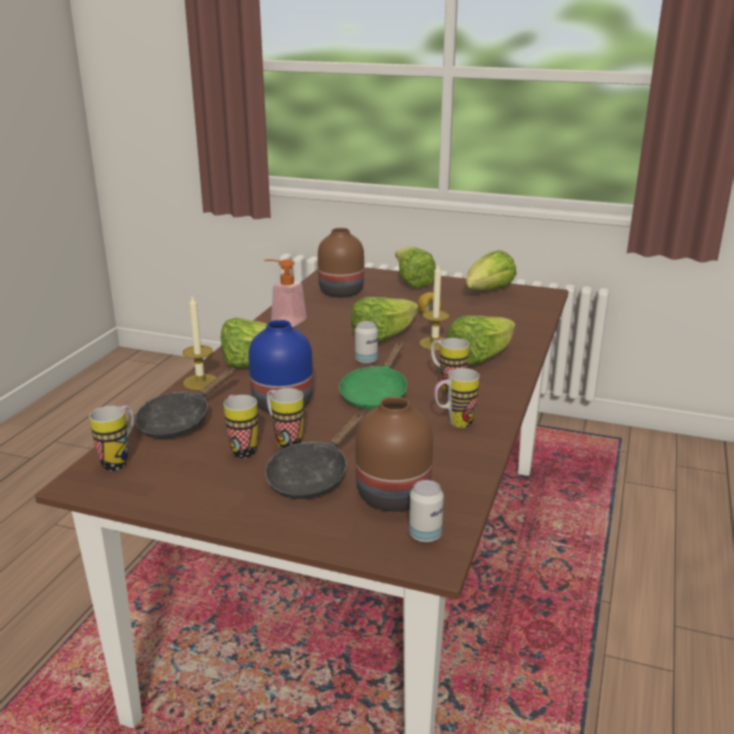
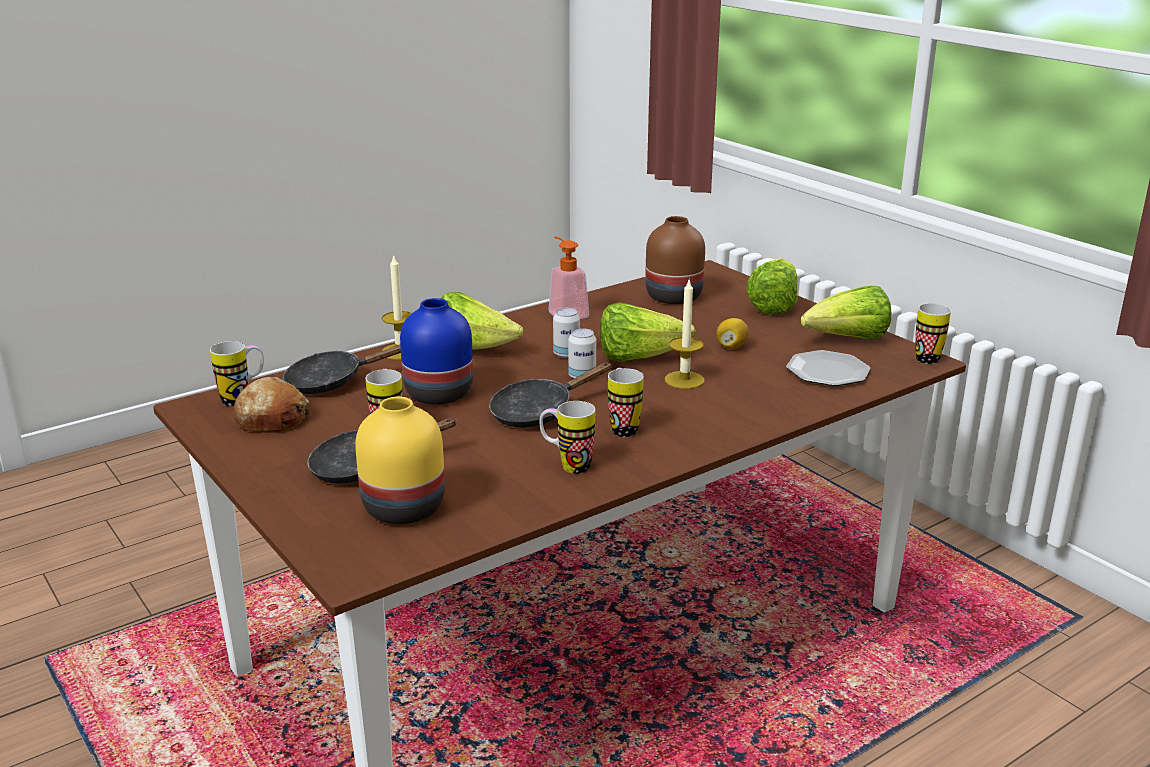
camera: 35 degrees right, 0 degrees up
mug [224,395,258,459] -> mug moved to [915,303,951,364]
green frying pan [339,342,407,410] -> black frying pan [489,362,613,428]
brown vase [355,397,433,511] -> yellow vase [356,396,445,524]
can [409,480,444,543] -> can moved to [553,308,580,358]
lettuce [447,315,516,365] -> none
none -> bread [234,377,310,433]
none -> plate [786,350,871,386]

